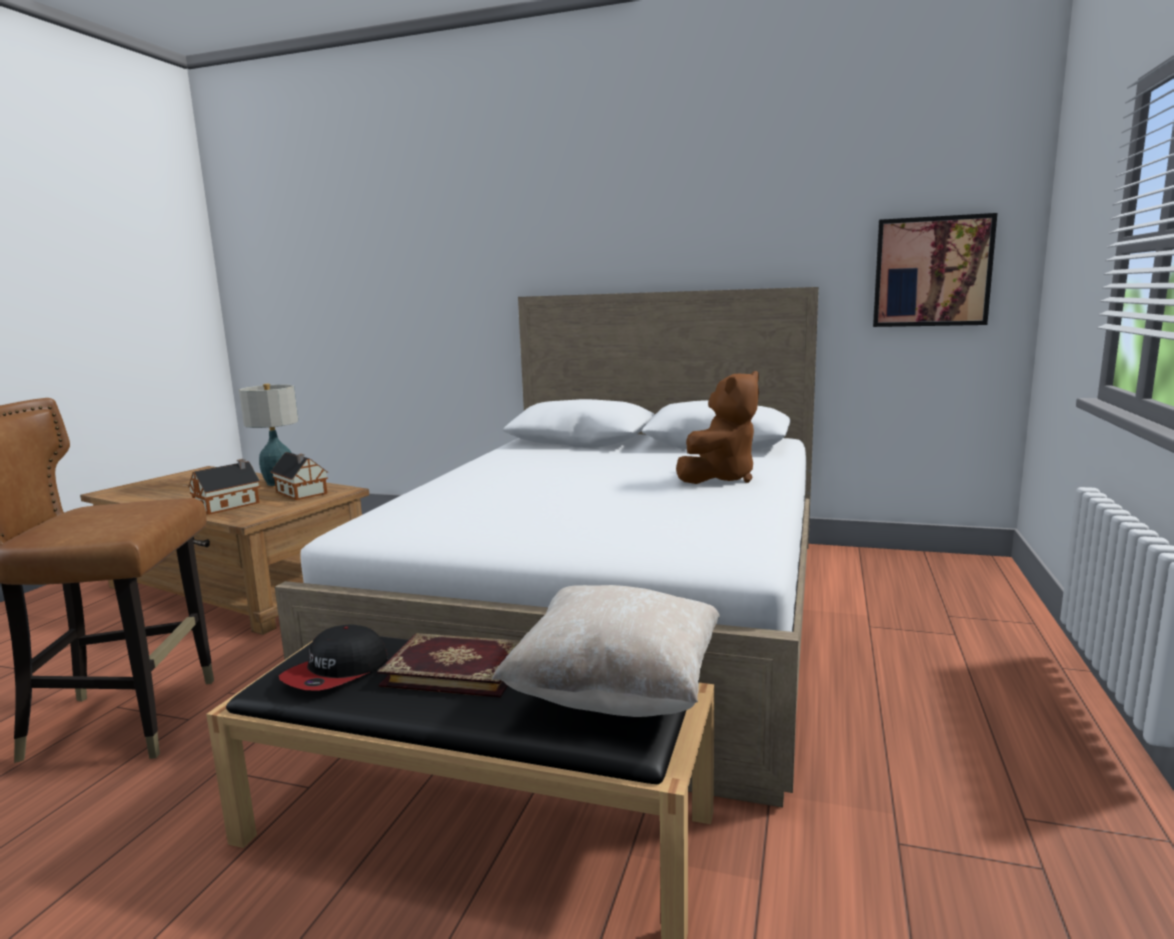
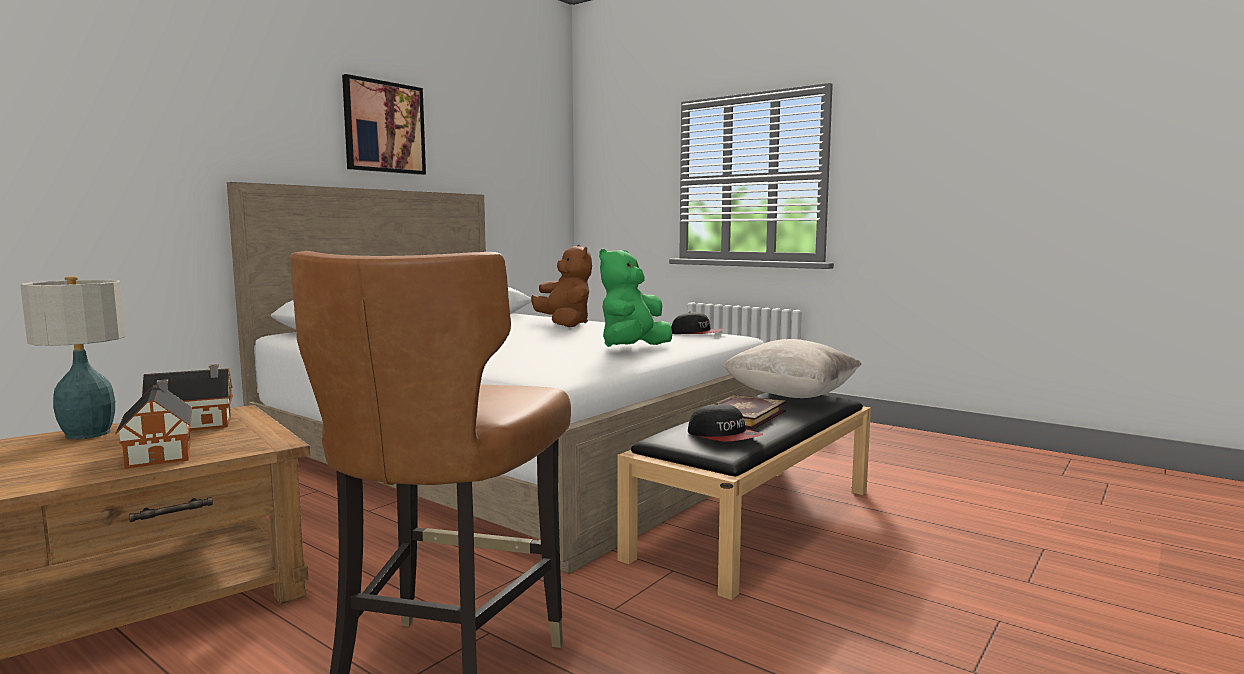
camera: 70 degrees left, 5 degrees down
picture [873,213,997,327] -> picture moved to [342,74,426,175]
none -> green plush toy [599,249,672,347]
none -> cap [671,312,725,334]

